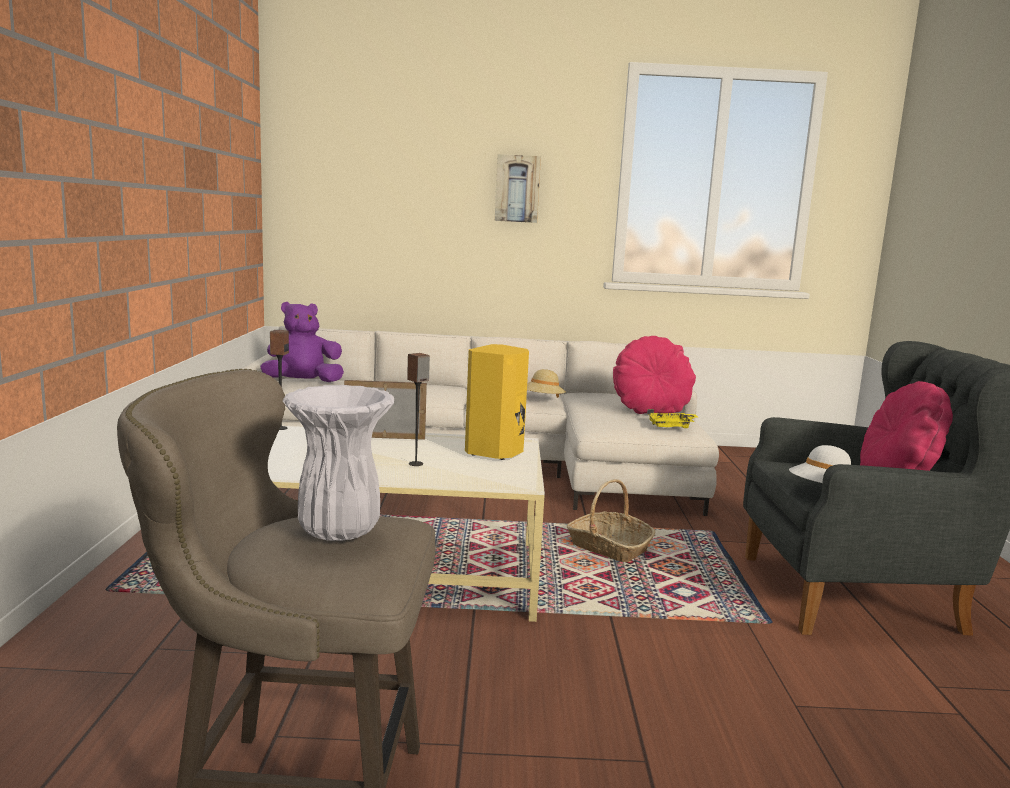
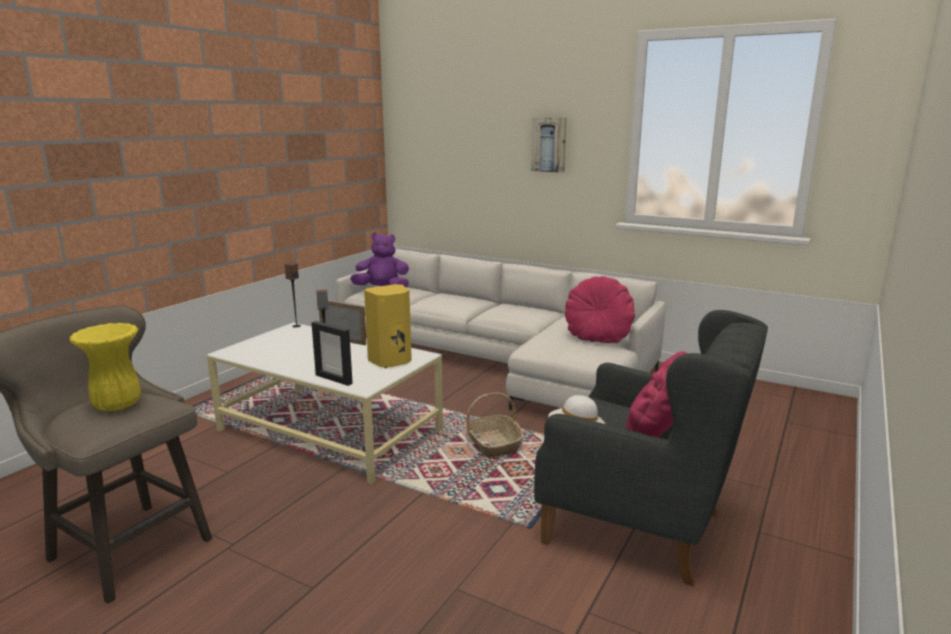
camera: 30 degrees right, 5 degrees up
white vase [283,385,394,541] -> yellow vase [69,323,141,411]
beige hat [527,369,566,398] -> none
yellow tray [647,409,698,428] -> none
none -> picture frame [311,321,353,386]

